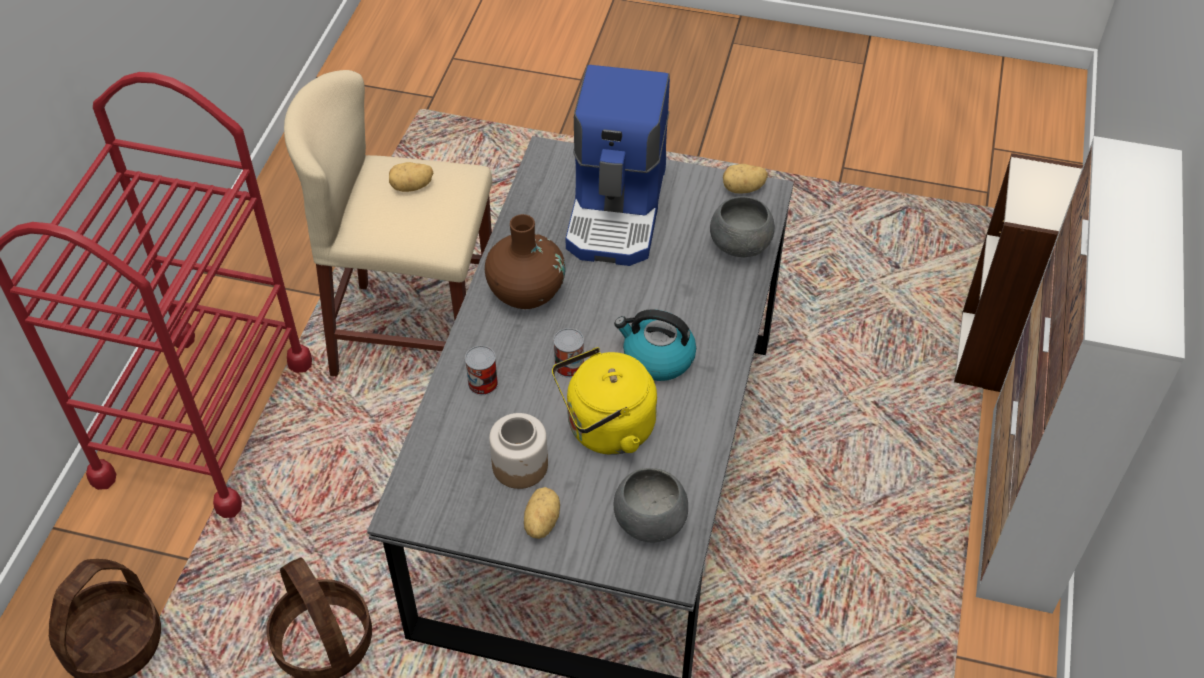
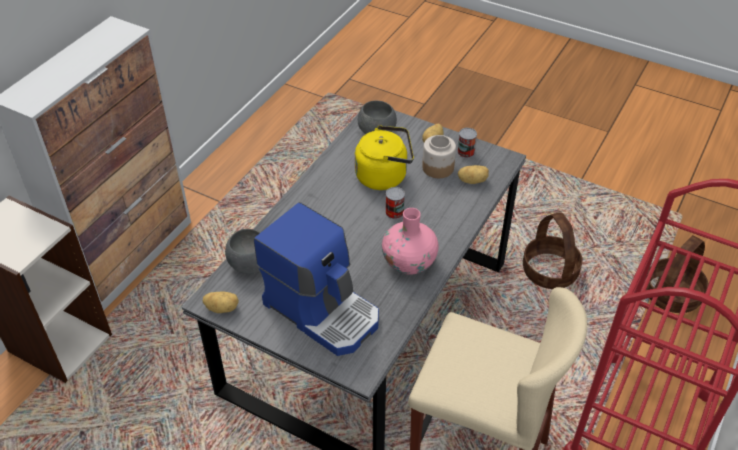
camera: 165 degrees left, 5 degrees down
potato [389,162,433,192] -> potato moved to [458,165,489,184]
can [465,345,498,395] -> can moved to [457,128,477,158]
brown vase [485,214,565,309] -> pink vase [382,208,439,275]
coffee machine [565,65,670,266] -> coffee machine turned 105 degrees clockwise [254,202,379,356]
kettle [614,309,696,381] -> none

